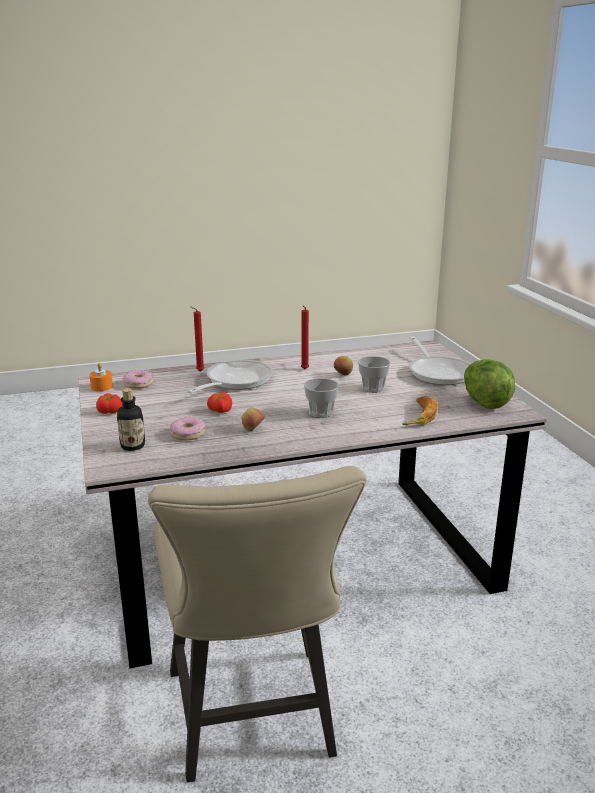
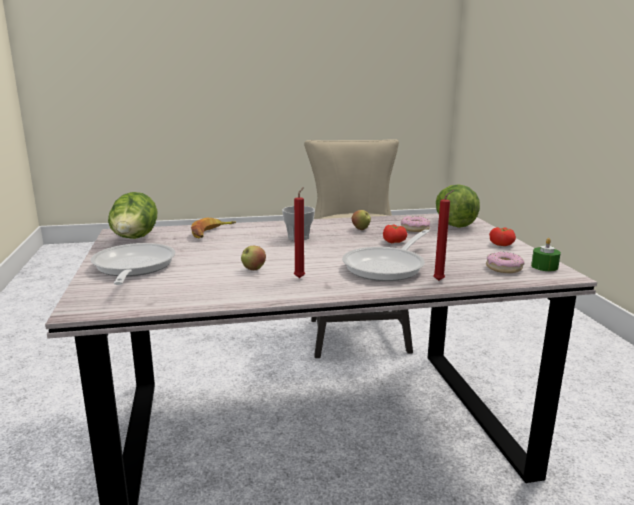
camera: 175 degrees left, 5 degrees down
orange candle [89,363,113,391] -> green candle [531,238,561,271]
bottle [117,388,145,451] -> lettuce [436,184,480,228]
cup [358,356,391,393] -> none

